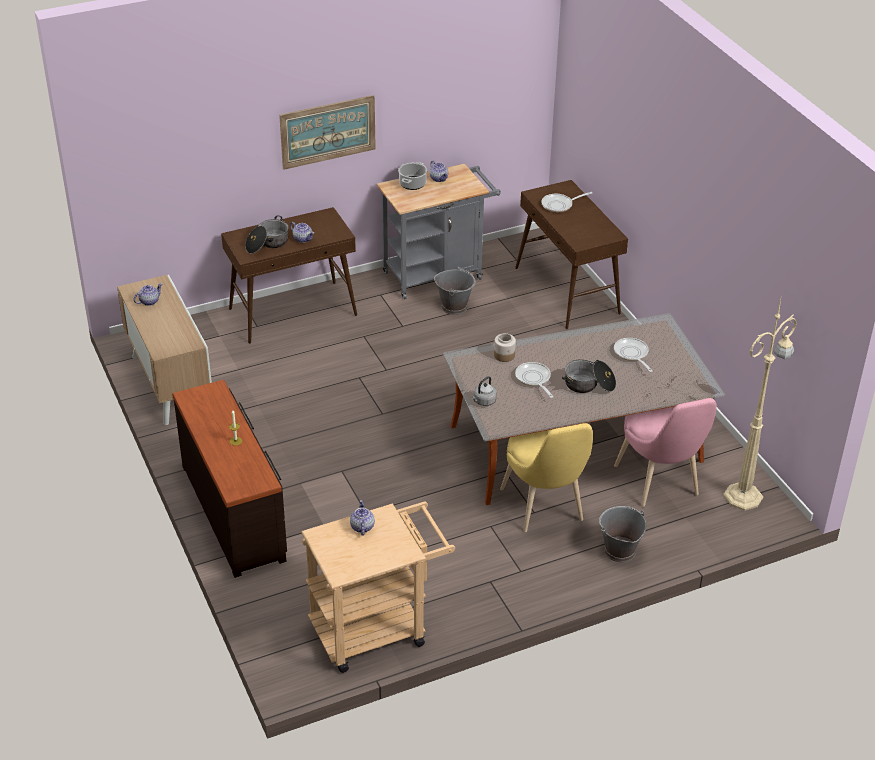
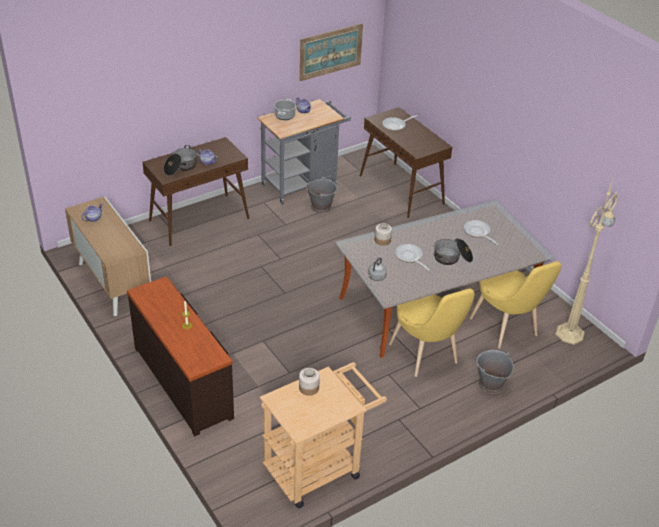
camera: 10 degrees left, 0 degrees up
picture [279,95,376,170] -> picture moved to [300,24,363,81]
teapot [350,500,375,536] -> jar [299,368,320,396]
pink chair [614,398,717,507] -> yellow chair [469,261,562,349]

